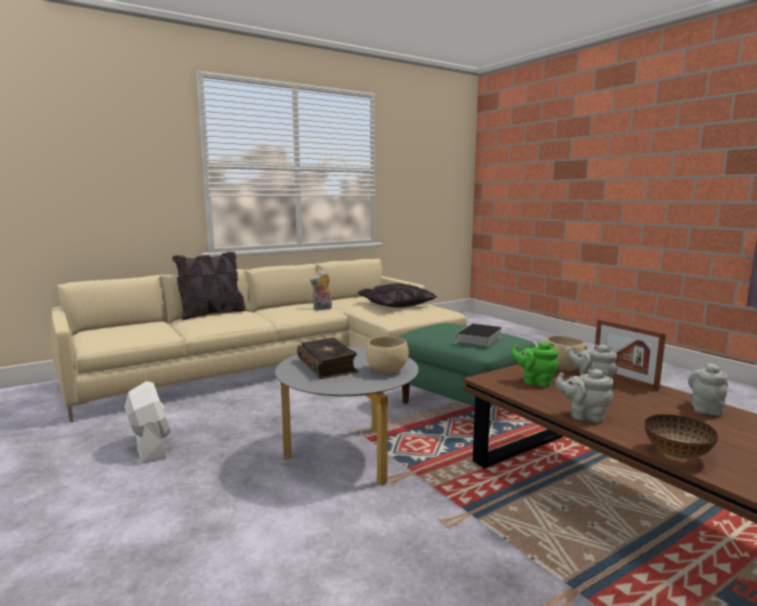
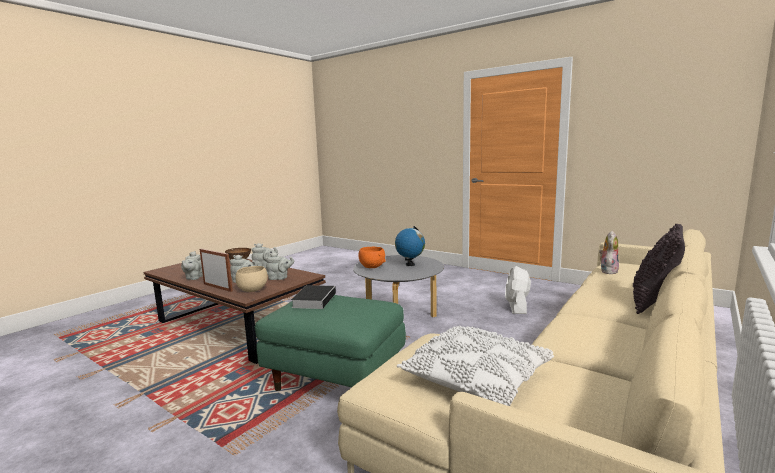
camera: 160 degrees right, 0 degrees up
white fan [125,381,171,463] -> white fan turned 60 degrees clockwise [505,266,531,314]
book [297,338,358,379] -> globe [395,226,425,266]
plush toy [310,270,332,310] -> plush toy moved to [599,231,619,274]
black pillow [358,283,437,308] -> white pillow [397,326,554,406]
beige bowl [366,336,409,373] -> orange bowl [358,247,386,268]
green teapot [511,342,559,387] -> grey teapot [266,252,294,280]

